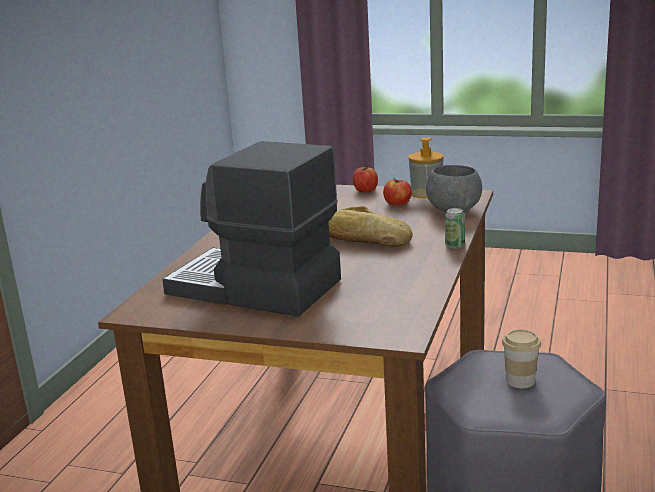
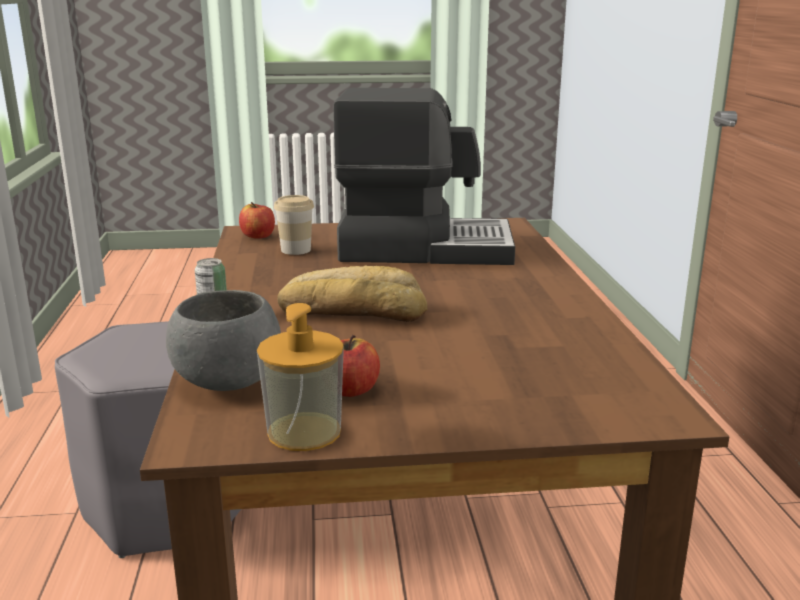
camera: 155 degrees right, 0 degrees up
apple [353,166,378,192] -> apple moved to [239,202,275,239]
cup [502,329,541,388] -> cup moved to [274,195,314,255]

